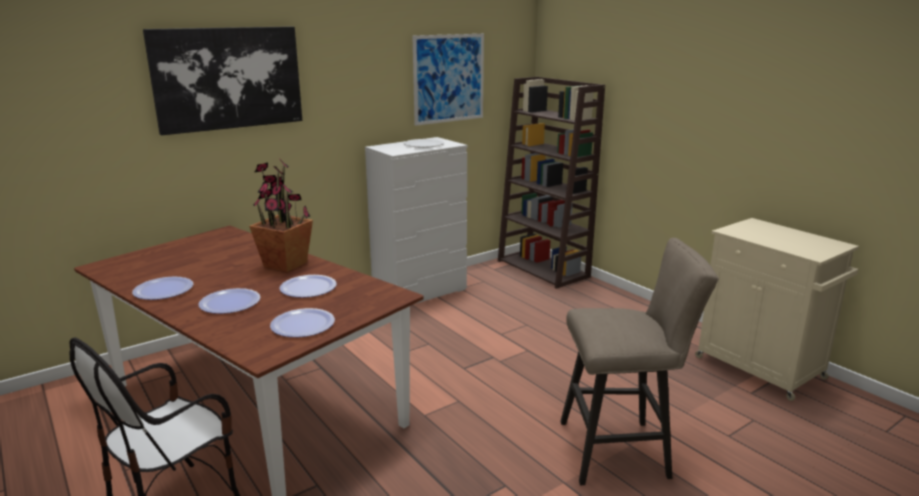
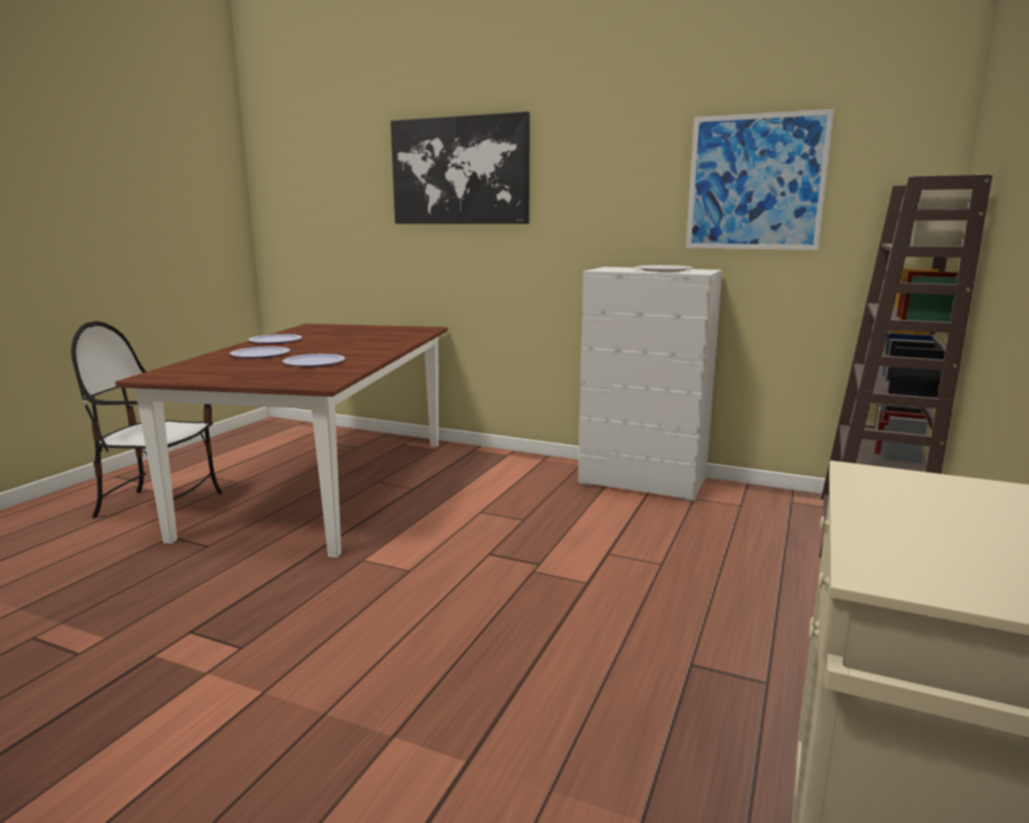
camera: 60 degrees right, 5 degrees down
potted plant [249,159,313,272] -> none
plate [270,308,335,337] -> none
beige stool [560,238,718,485] -> none

